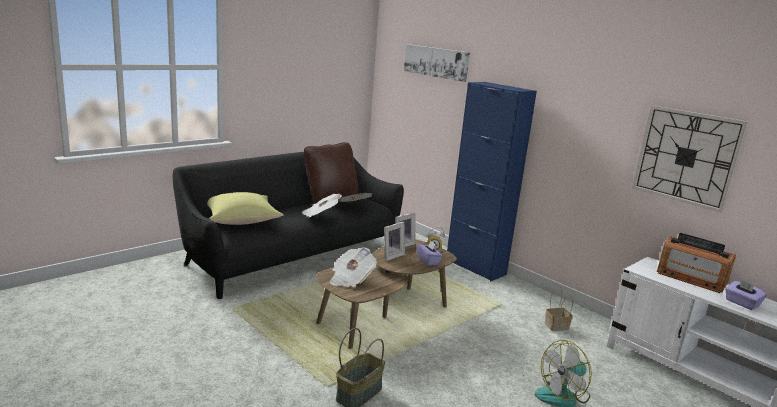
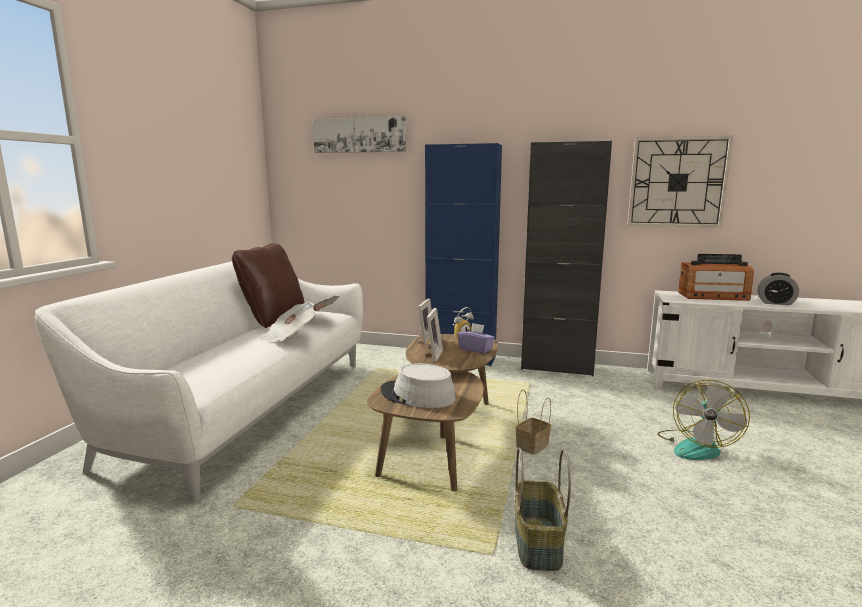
camera: 30 degrees left, 5 degrees down
black sofa [172,152,404,299] -> white sofa [35,262,363,501]
yellow pillow [207,192,284,225] -> none
newspaper [330,248,377,288] -> grey hat [380,363,456,408]
basket [544,286,573,331] -> basket moved to [516,389,551,455]
purple tissue box [725,280,767,310] -> alarm clock [758,273,799,306]
none -> black cabinet [521,141,612,376]

